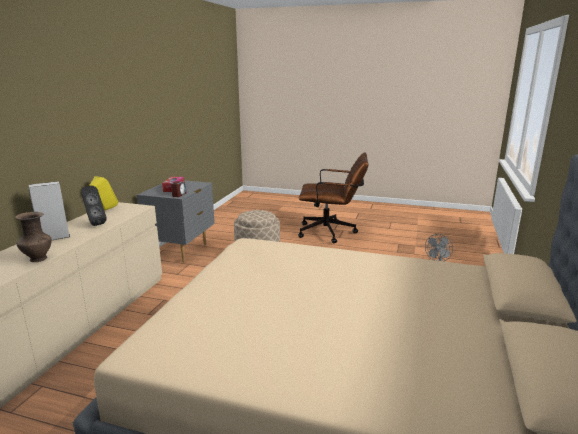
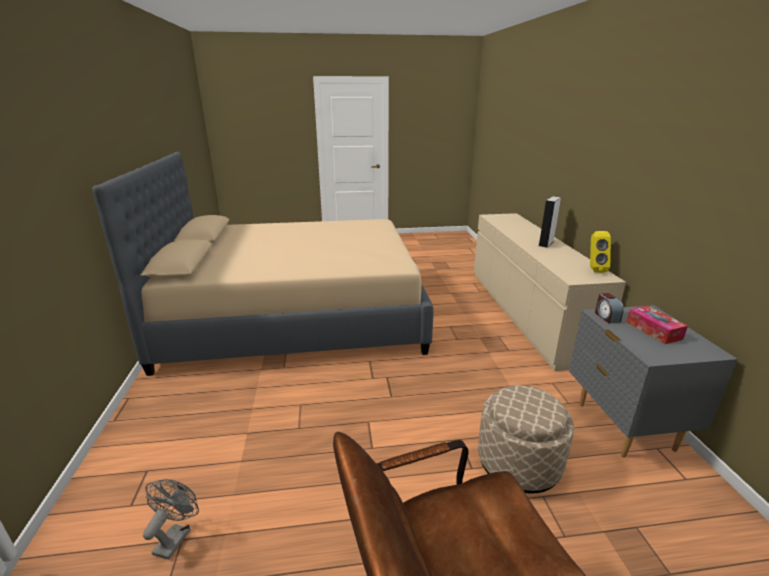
camera: 155 degrees right, 5 degrees up
brown vase [15,212,52,262] -> none
black speaker [81,186,107,226] -> none

